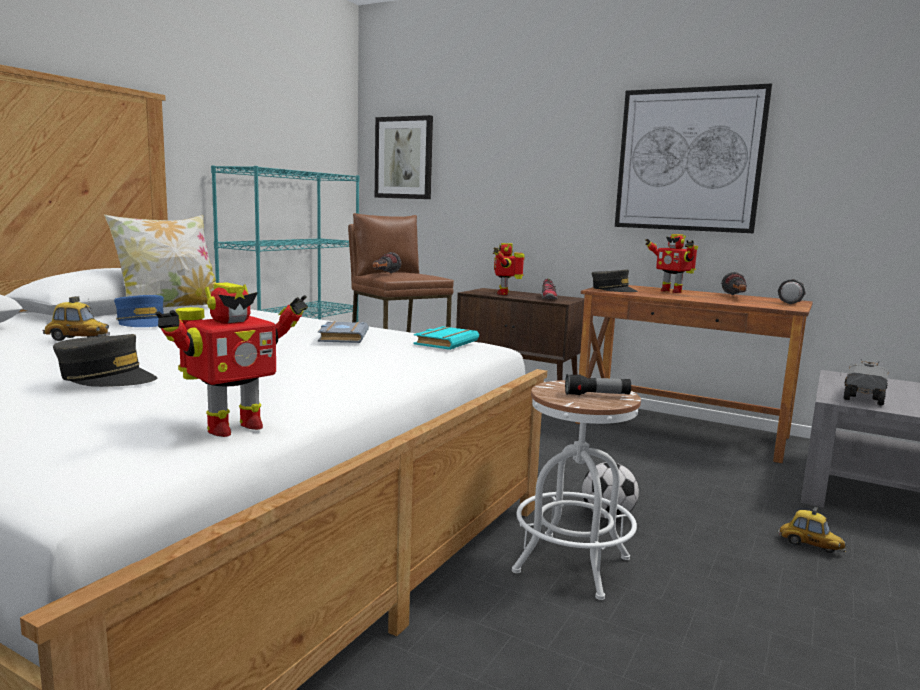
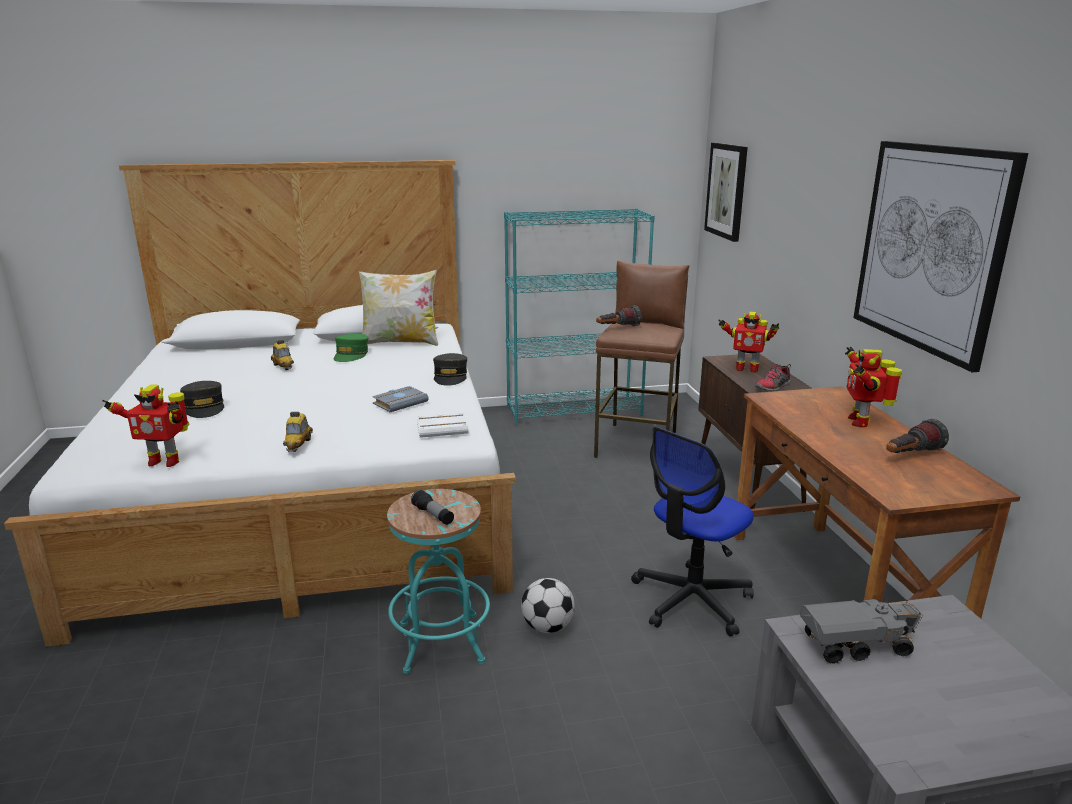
camera: 50 degrees right, 10 degrees up
blue cap [114,295,164,327] -> green cap [334,334,368,362]
turquoise book [414,326,479,350] -> white book [417,413,469,438]
toy robot [493,243,525,295] -> toy robot turned 120 degrees counterclockwise [718,311,779,373]
white stool [512,380,641,600] -> turquoise stool [387,489,490,673]
grey cap [592,270,638,292] -> grey cap moved to [433,353,467,386]
flashlight [778,279,806,304] -> none
toy car [778,507,846,553] -> toy car moved to [283,412,313,452]
none -> office chair [631,427,754,637]

